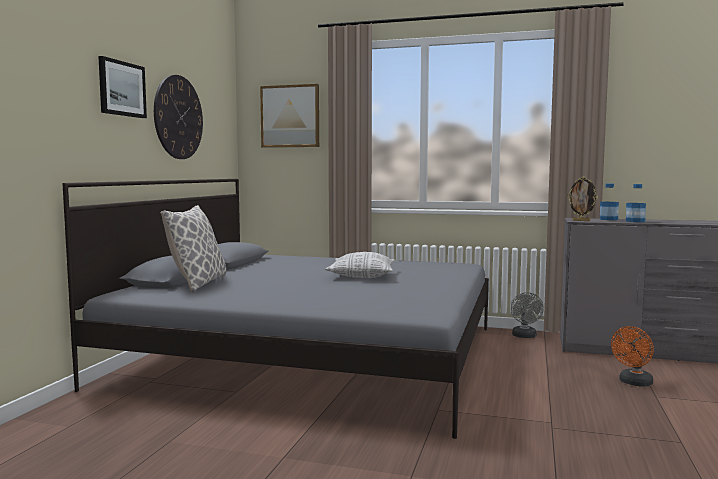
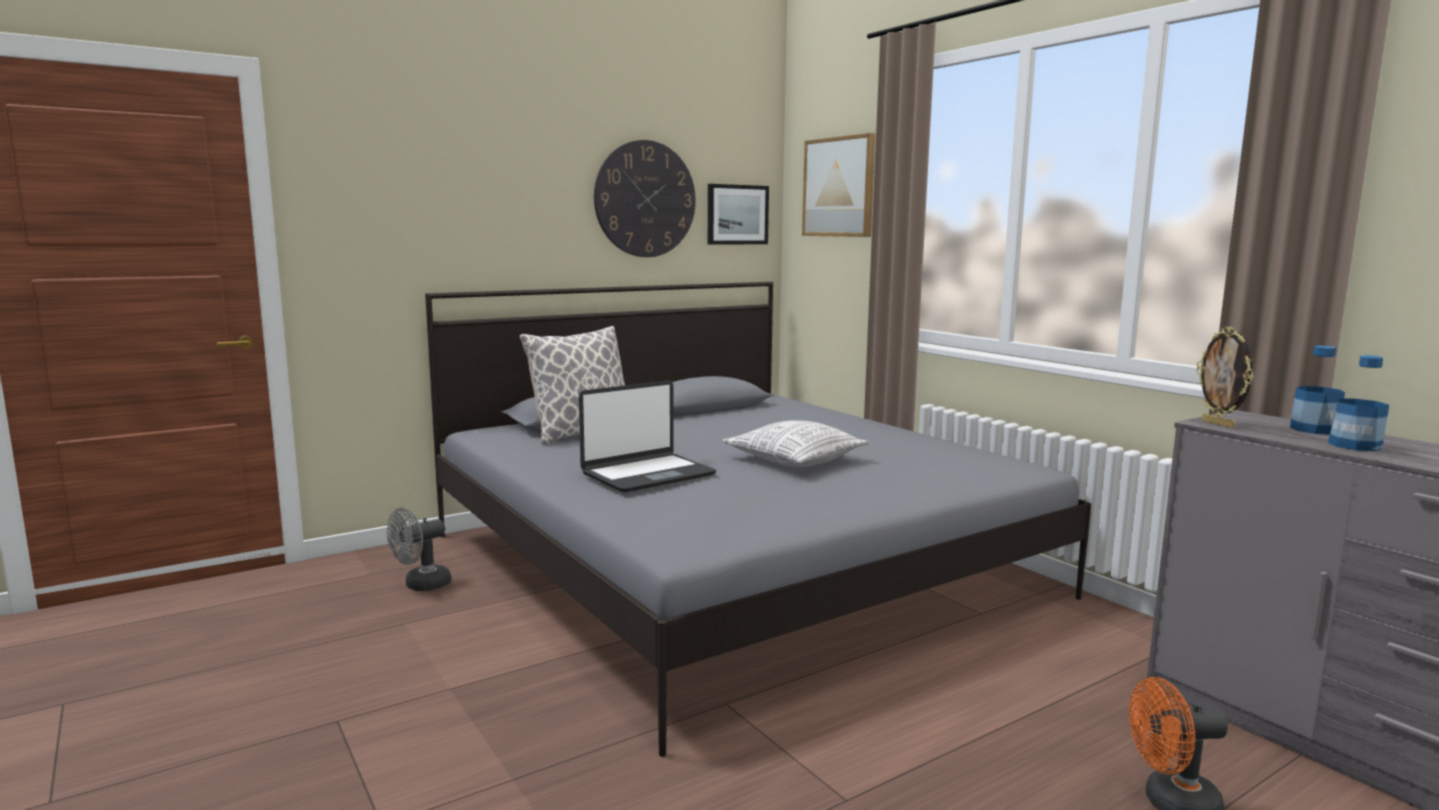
camera: 40 degrees right, 5 degrees up
picture [98,56,147,118] -> picture moved to [708,184,769,245]
grey fan [511,292,544,338] -> grey fan moved to [387,508,451,591]
none -> laptop [579,380,716,493]

